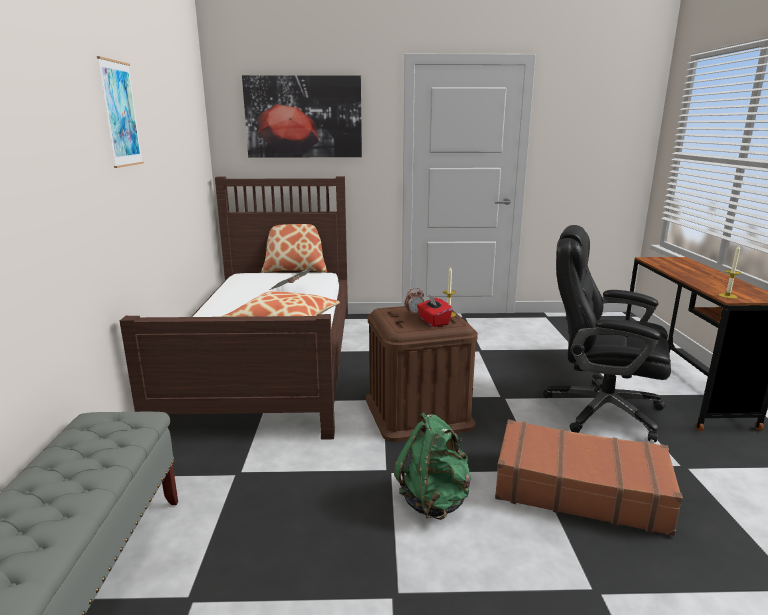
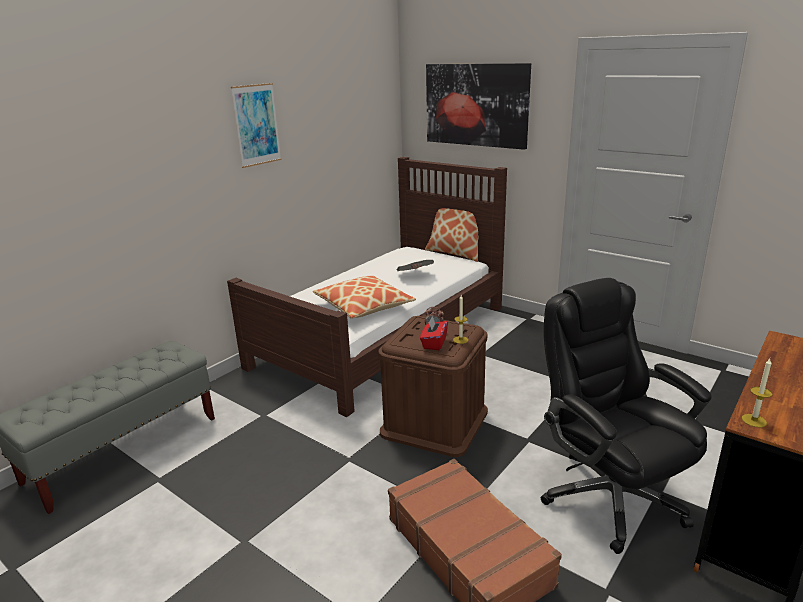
camera: 40 degrees right, 5 degrees up
green backpack [394,413,471,520] -> none

